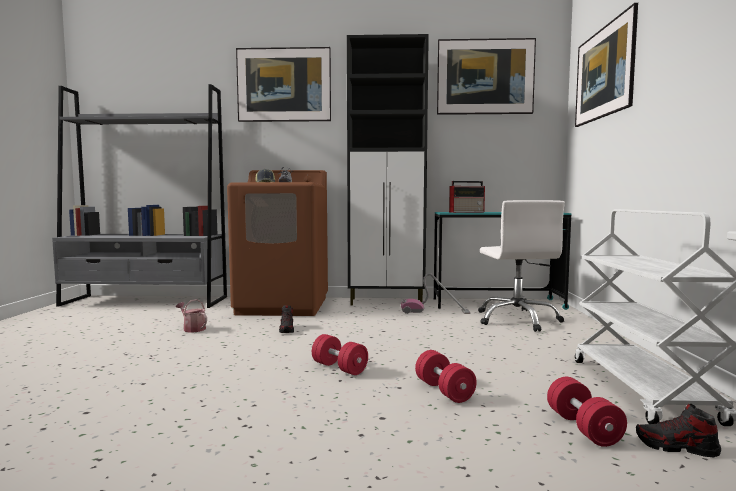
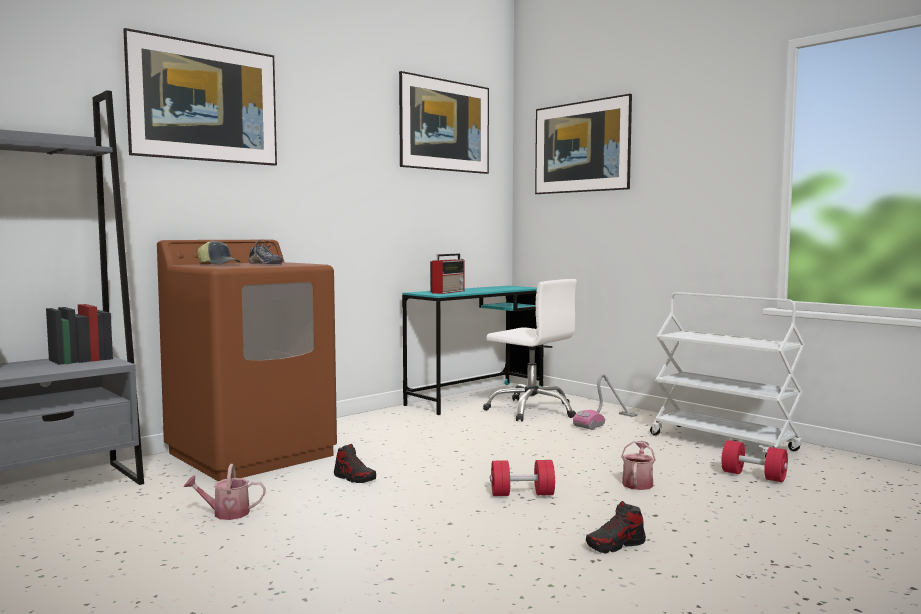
camera: 45 degrees left, 0 degrees up
black cabinet [347,34,429,305] -> none
vacuum cleaner [401,273,470,314] -> vacuum cleaner moved to [573,374,637,430]
red dumbbell [415,350,477,403] -> watering can [621,441,656,490]
shoe [636,404,721,457] -> shoe moved to [586,501,646,553]

